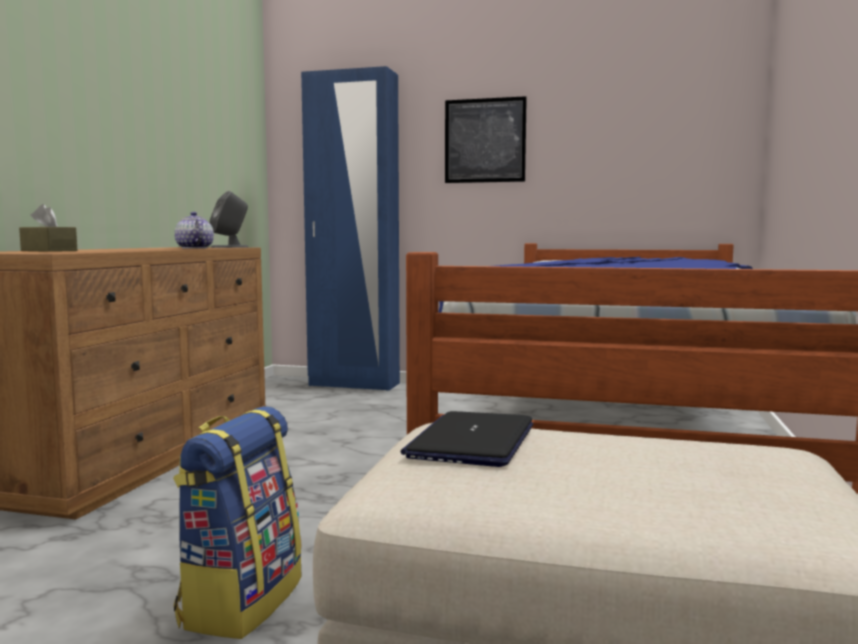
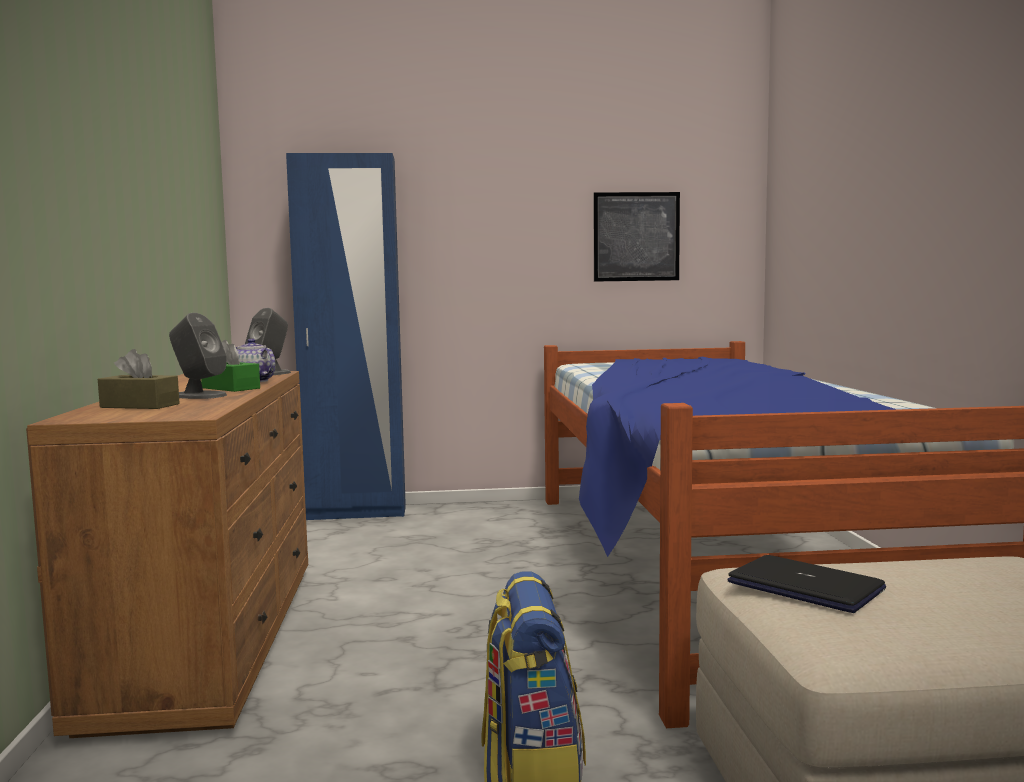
camera: 20 degrees left, 0 degrees up
laptop [400,411,533,467] -> laptop turned 135 degrees clockwise [727,555,886,613]
picture [445,96,527,183] -> picture moved to [593,192,680,282]
none -> grey speaker [169,313,227,399]
none -> green tissue box [201,340,260,392]

